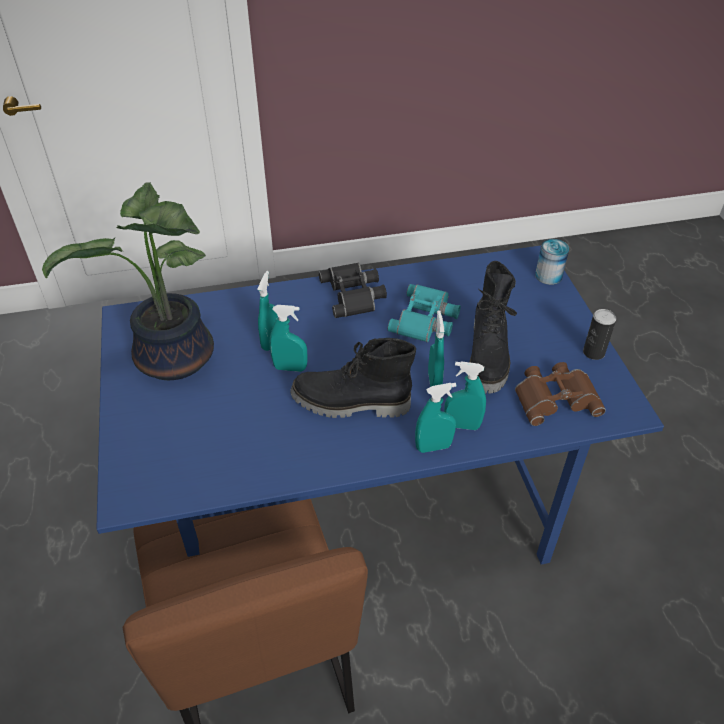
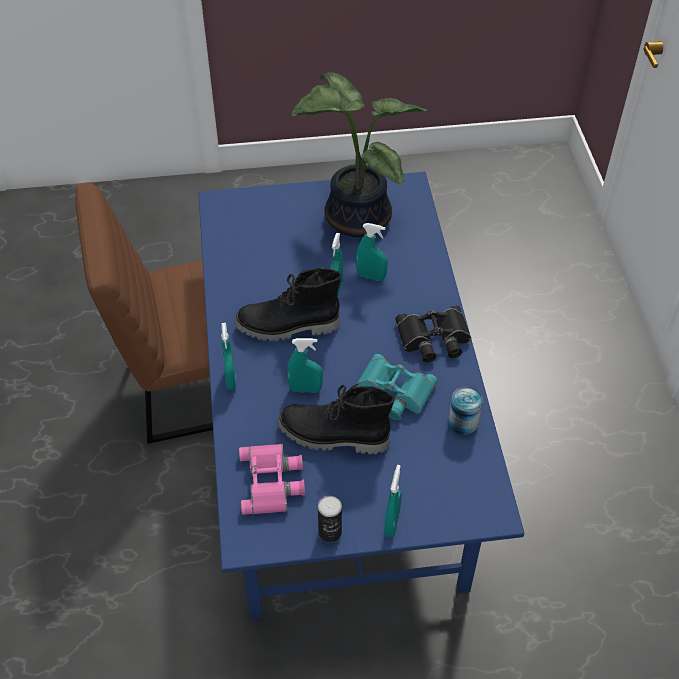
camera: 95 degrees right, 5 degrees up
black boot [290,338,416,418] -> black boot turned 105 degrees counterclockwise [234,268,341,341]
turquoise spray bottle [444,361,486,430] -> turquoise spray bottle moved to [384,465,402,537]
brown binoculars [515,362,606,426] -> pink binoculars [239,444,305,515]
can [535,239,569,285] -> can moved to [449,387,483,435]

